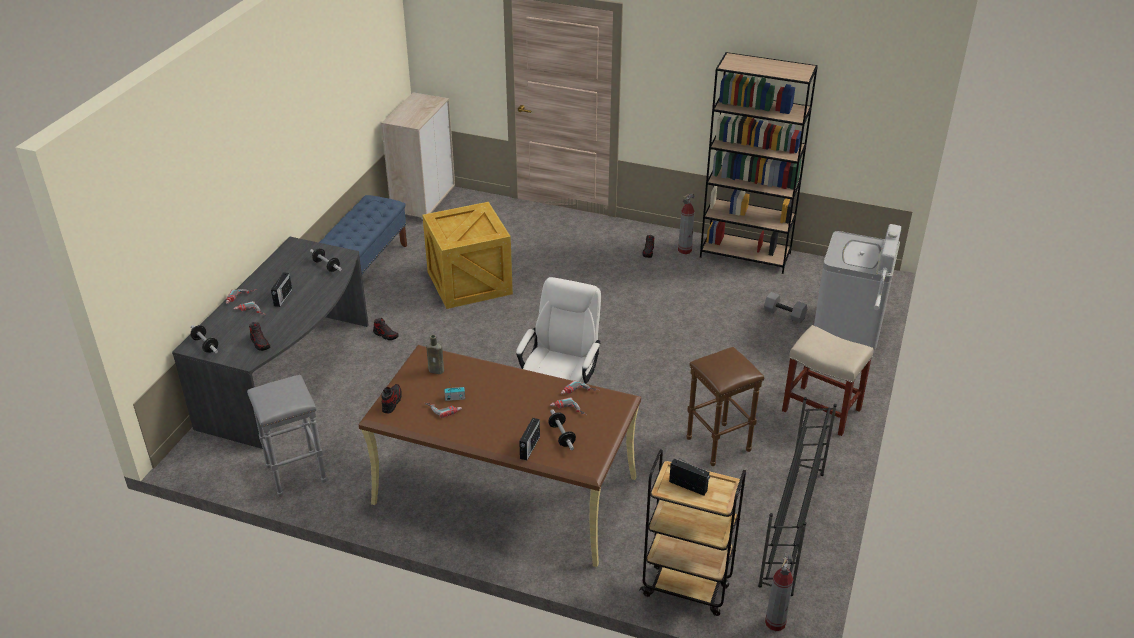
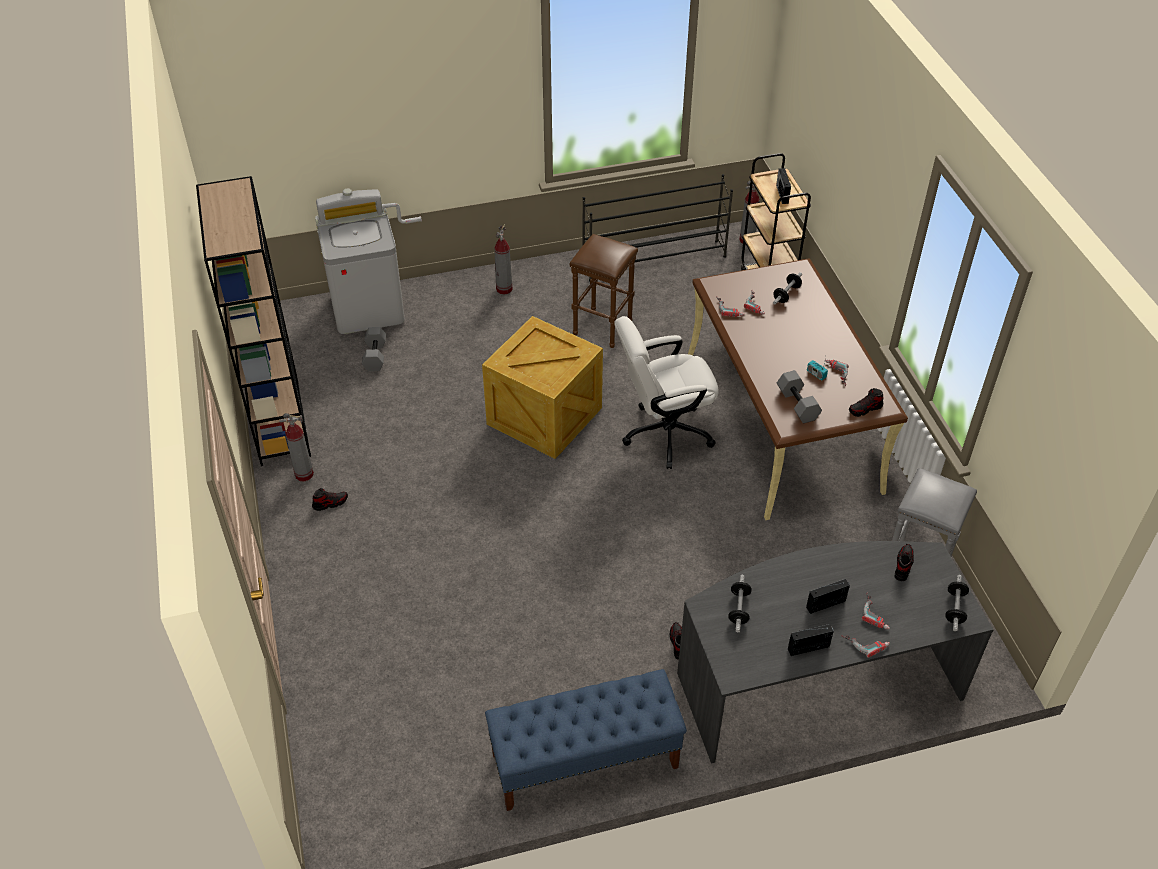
camera: 125 degrees left, 10 degrees up
beige cabinet [381,92,455,220] -> none
crate [422,202,513,309] -> crate moved to [482,316,603,459]
brown bottle [426,335,444,374] -> grey dumbbell [777,370,822,423]
radio [519,416,540,460] -> radio moved to [788,624,834,656]
beige stool [782,325,874,436] -> fire extinguisher [494,224,512,295]

